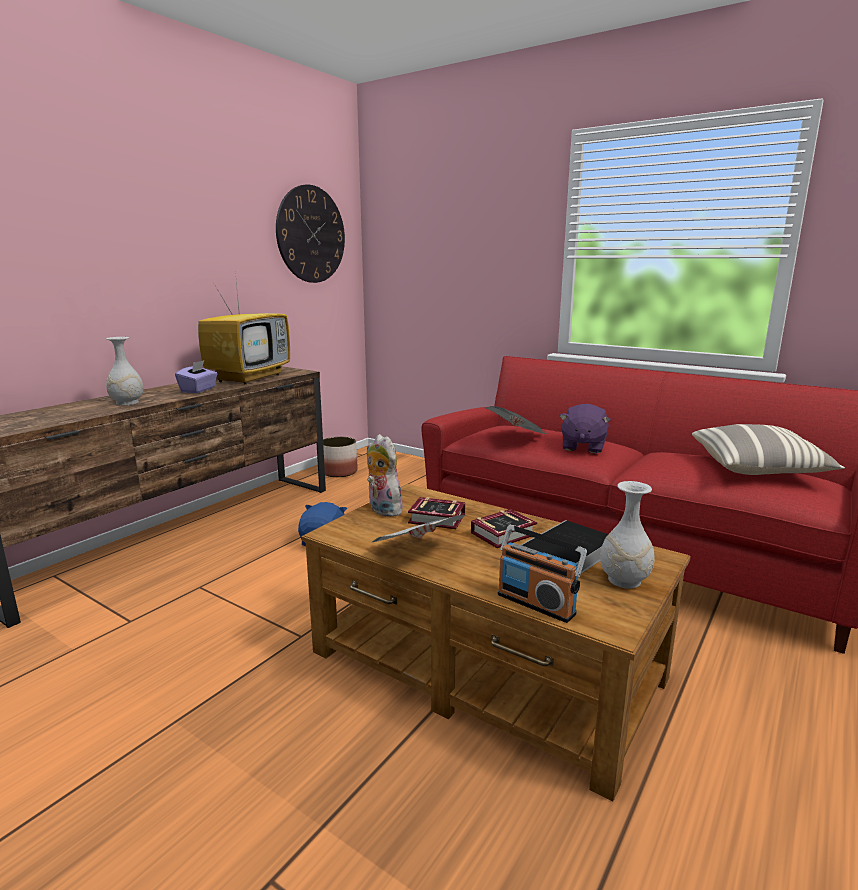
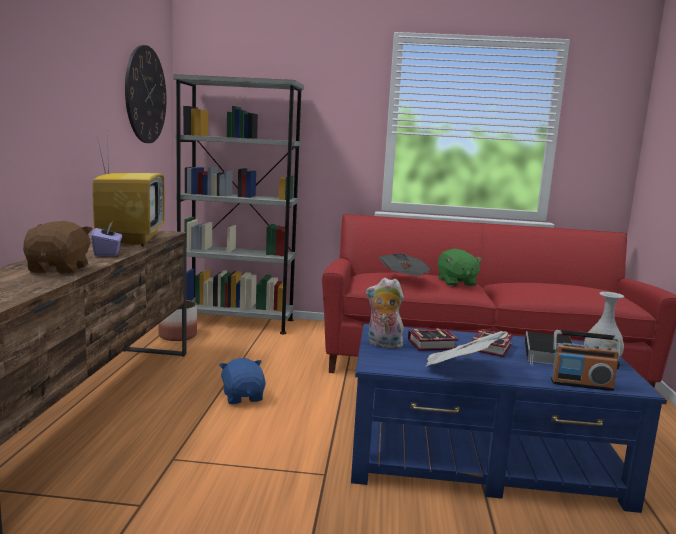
camera: 30 degrees left, 5 degrees down
white vase [106,337,144,405] -> brown plush toy [23,221,93,274]
brown coffee table [301,484,691,801] -> blue coffee table [351,324,667,513]
purple plush toy [560,404,611,453] -> green plush toy [438,249,483,287]
pillow [692,424,845,475] -> none
none -> grey bookcase [173,74,304,334]

